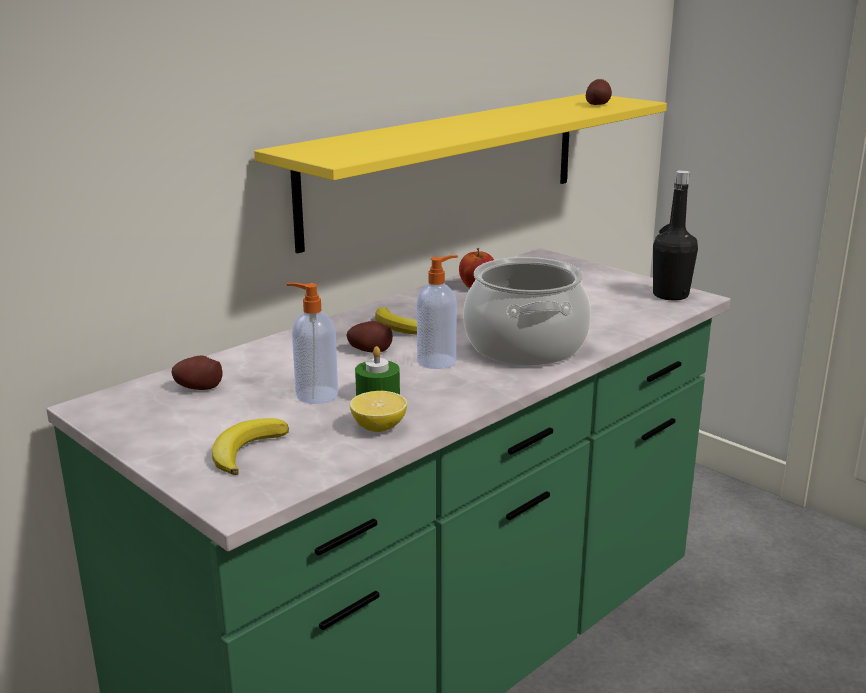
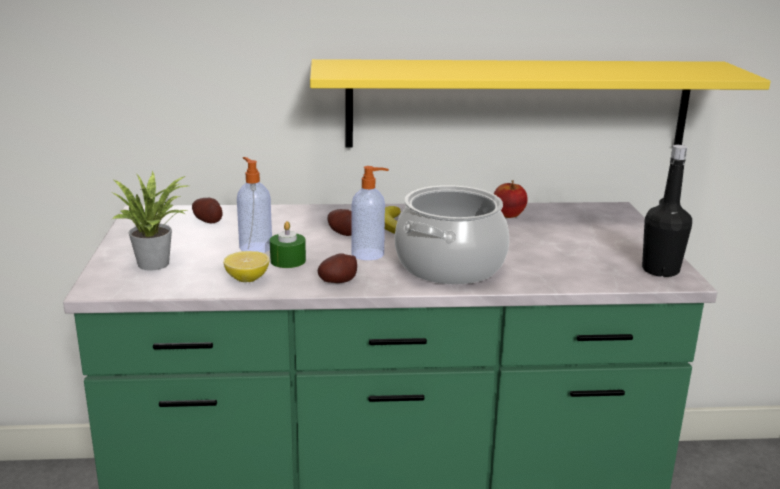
camera: 40 degrees right, 0 degrees up
banana [212,418,289,475] -> potted plant [111,171,189,271]
potato [586,79,612,105] -> potato moved to [317,253,357,283]

